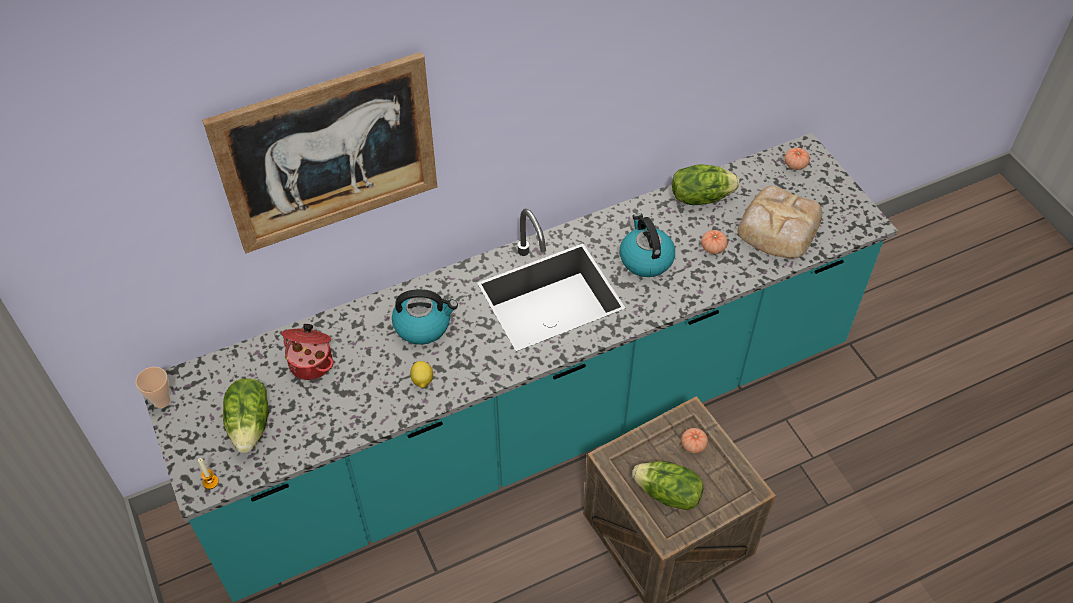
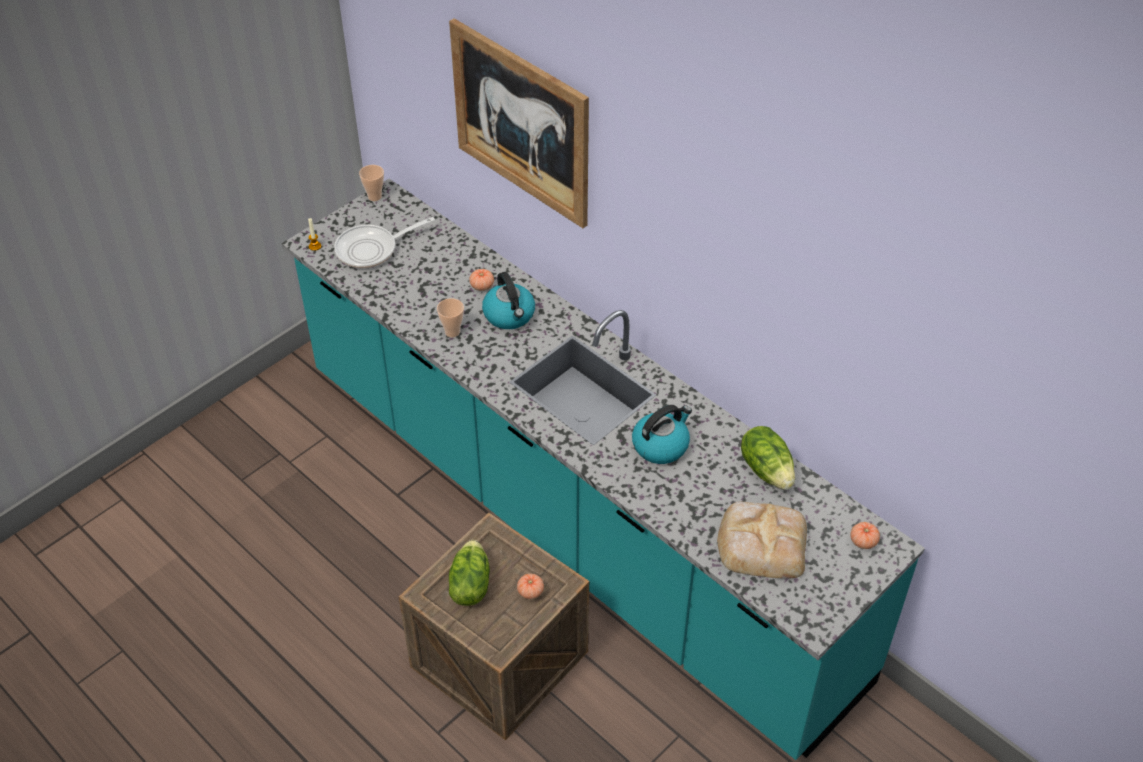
camera: 70 degrees right, 5 degrees down
lettuce [223,378,269,453] -> frying pan [334,217,435,268]
cooking pot [282,324,333,380] -> none
lemon [410,361,433,388] -> cup [437,298,464,337]
tomato [701,230,728,254] -> tomato moved to [469,269,494,291]

